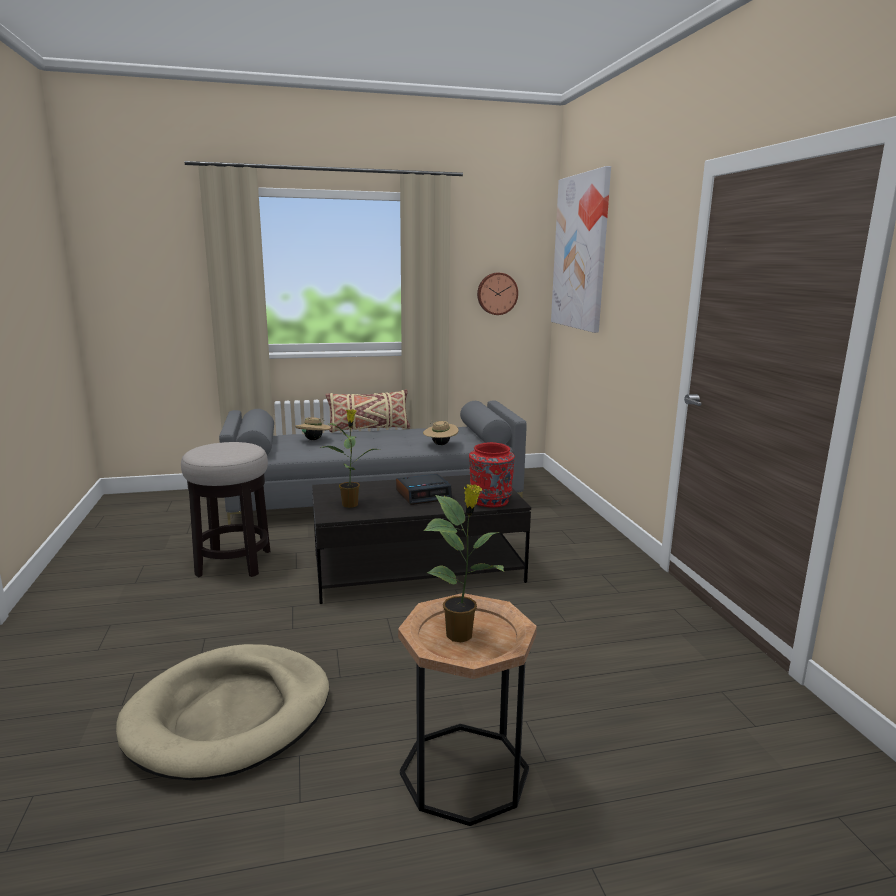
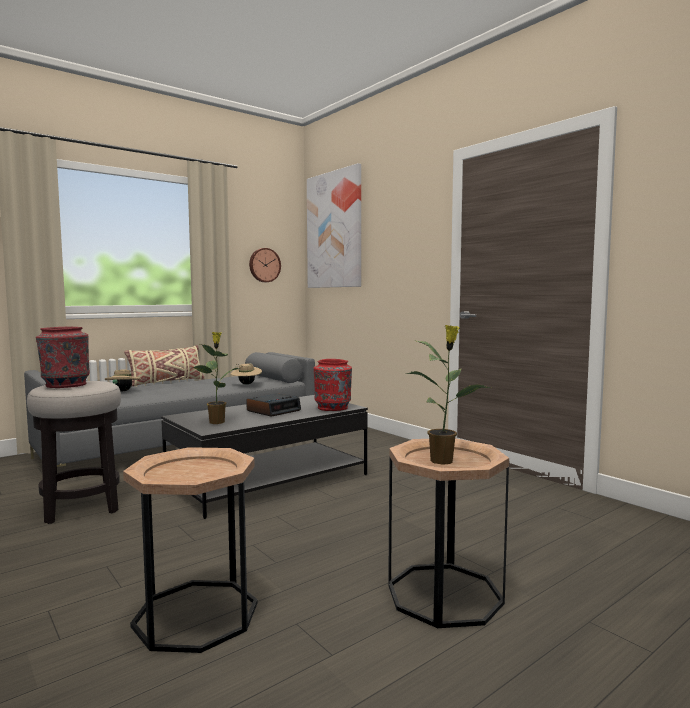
camera: 25 degrees left, 10 degrees down
beige dog bed [116,644,329,781] -> brown side table [123,447,257,653]
none -> red vase [36,327,90,388]

